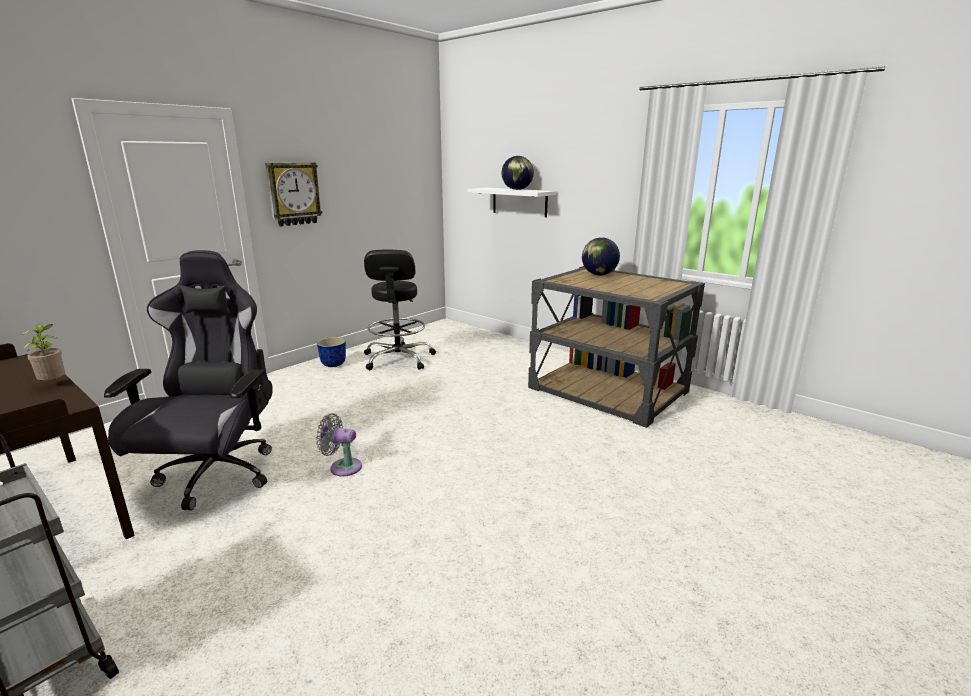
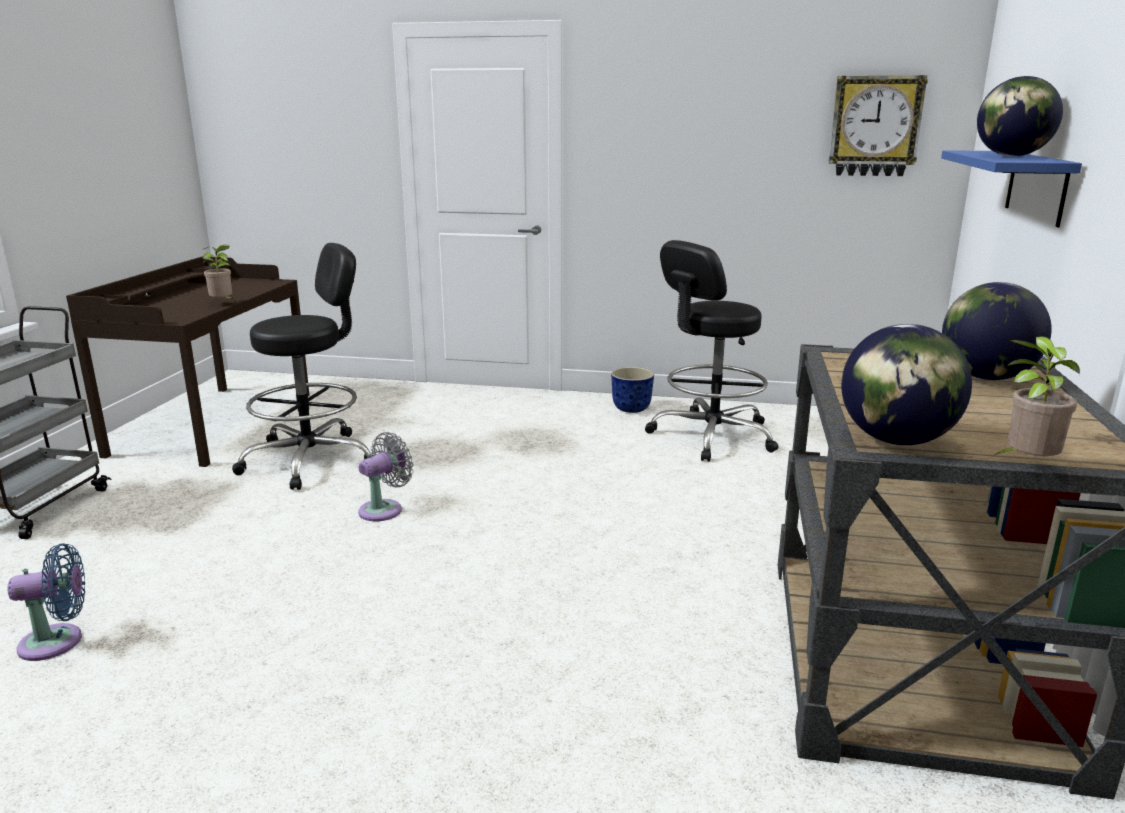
camera: 60 degrees right, 0 degrees up
black office chair [104,250,273,510] -> black stool [232,243,372,490]
wall clock [265,163,323,227] -> wall clock moved to [828,75,928,176]
grey fan [316,413,362,477] -> grey fan turned 60 degrees clockwise [358,432,414,521]
white shelf [468,188,556,217] -> blue shelf [941,150,1082,227]
none -> blue fan [8,543,85,661]
none -> globe [841,324,972,445]
none -> potted plant [993,336,1080,456]

